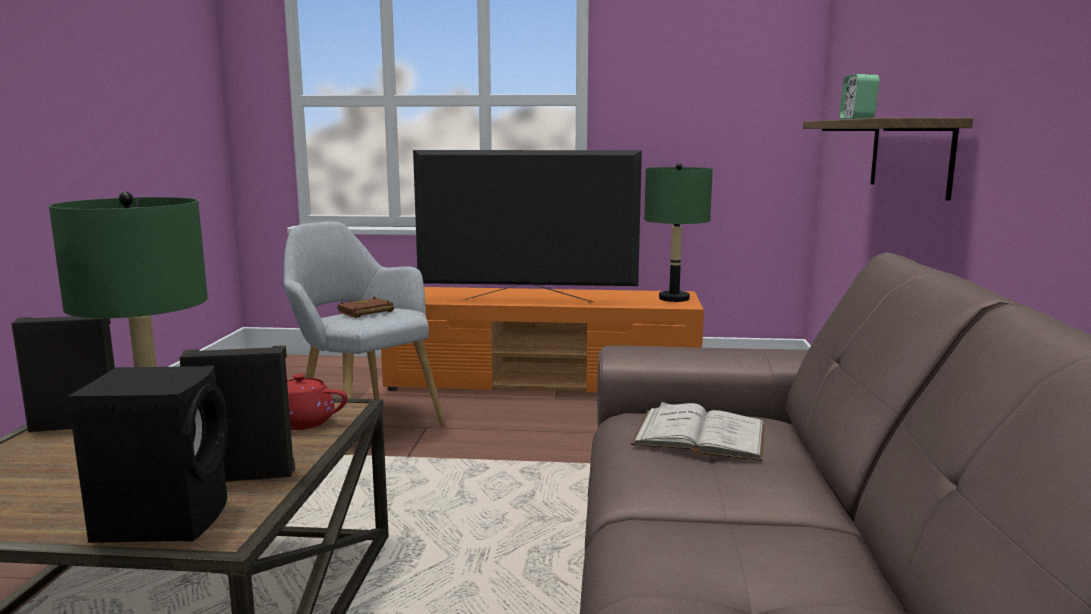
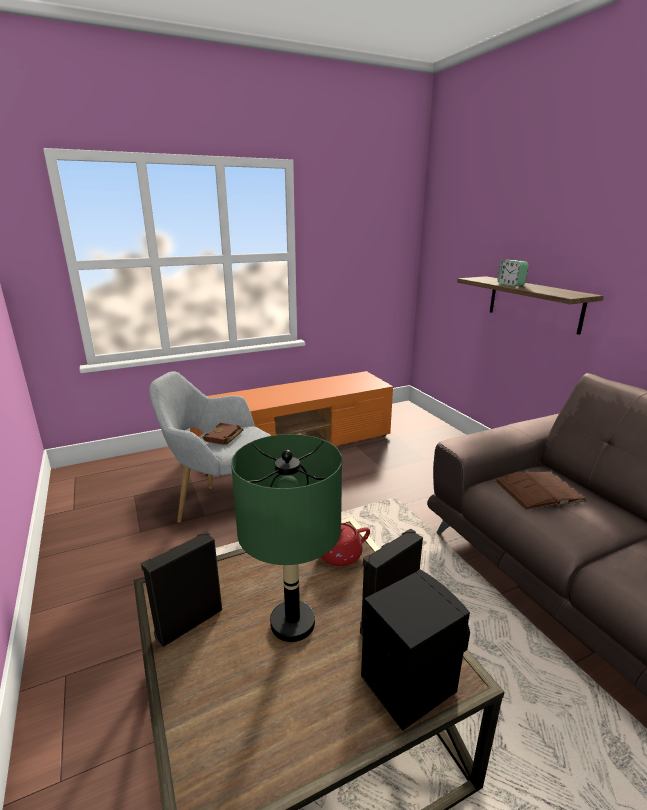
camera: 30 degrees left, 10 degrees up
television [413,150,642,303] -> none
white book [631,402,765,461] -> brown book [495,472,586,510]
green table lamp [644,163,713,302] -> none

